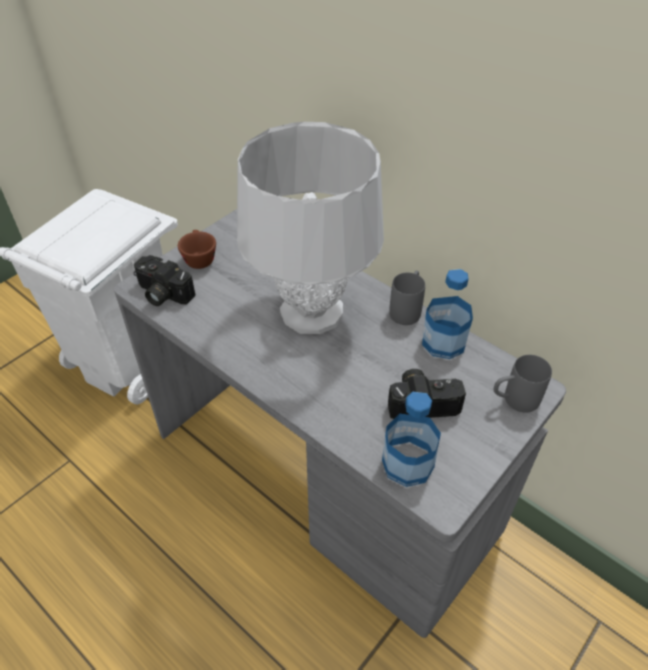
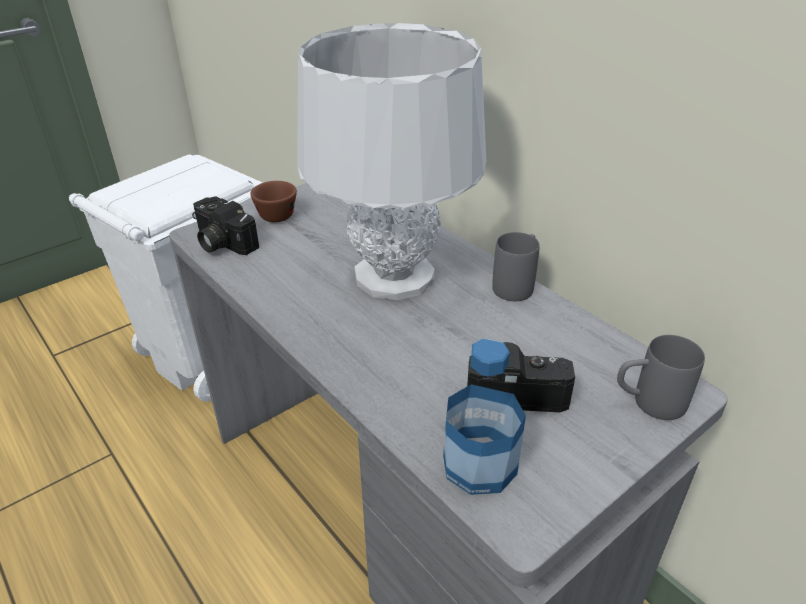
camera: 10 degrees right, 10 degrees down
bottle [422,269,473,359] -> none

